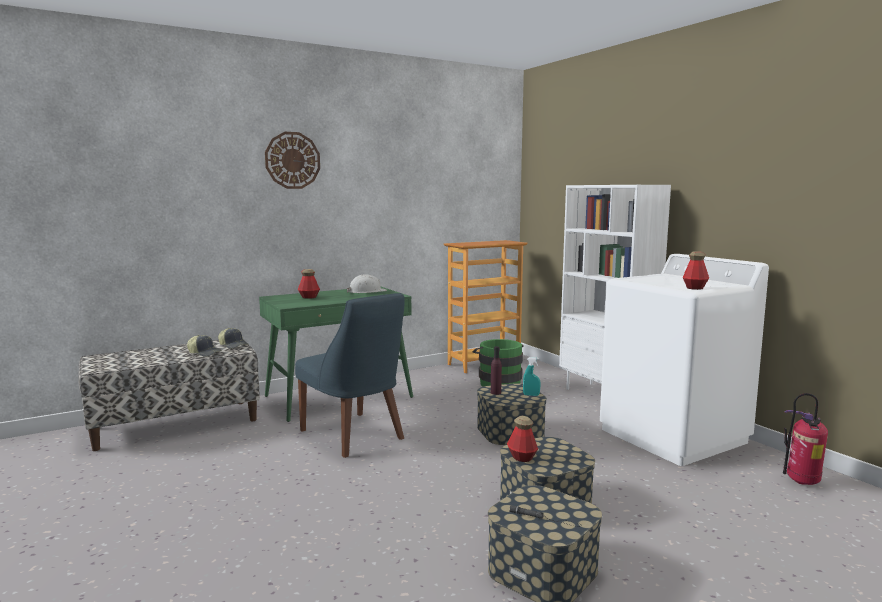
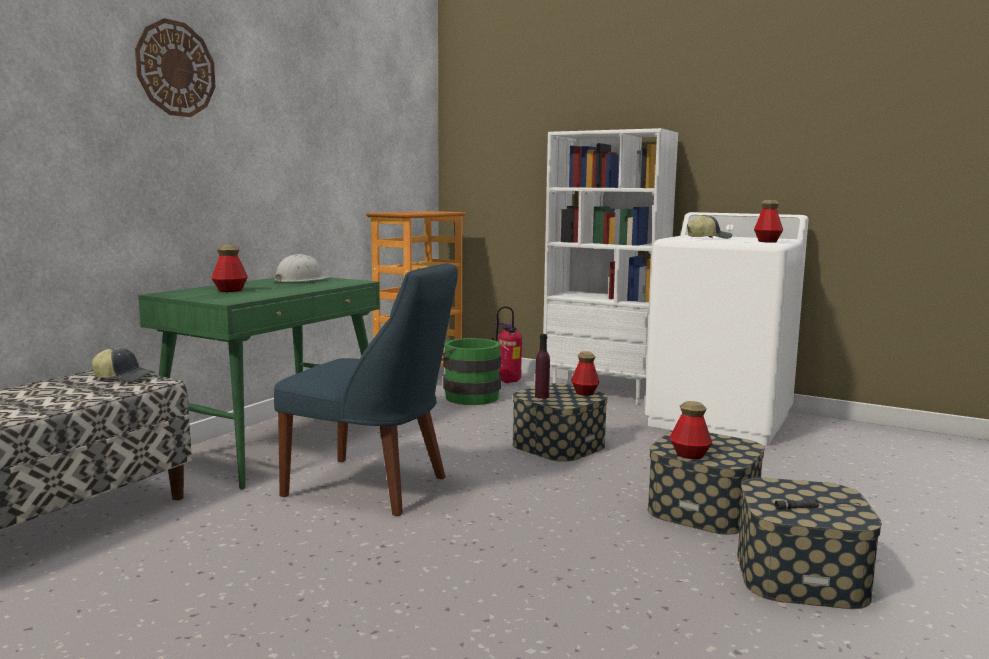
camera: 30 degrees left, 0 degrees up
cap [187,335,222,357] -> cap moved to [687,215,732,239]
turquoise spray bottle [523,357,541,396] -> bottle [571,351,600,396]
fire extinguisher [783,393,828,485] -> fire extinguisher moved to [491,306,522,383]

